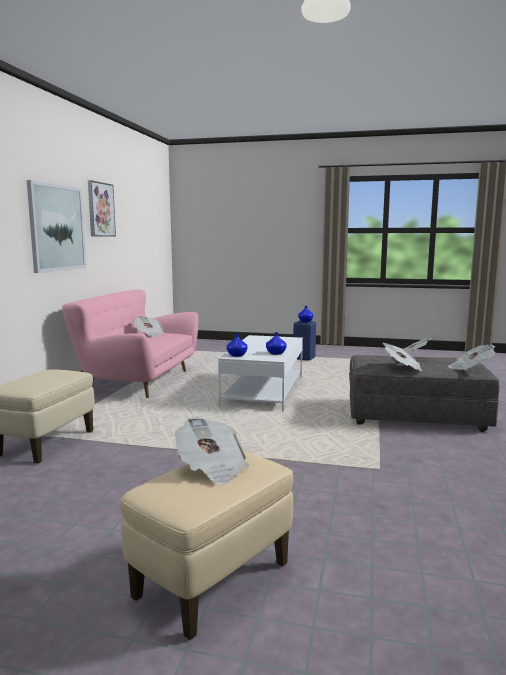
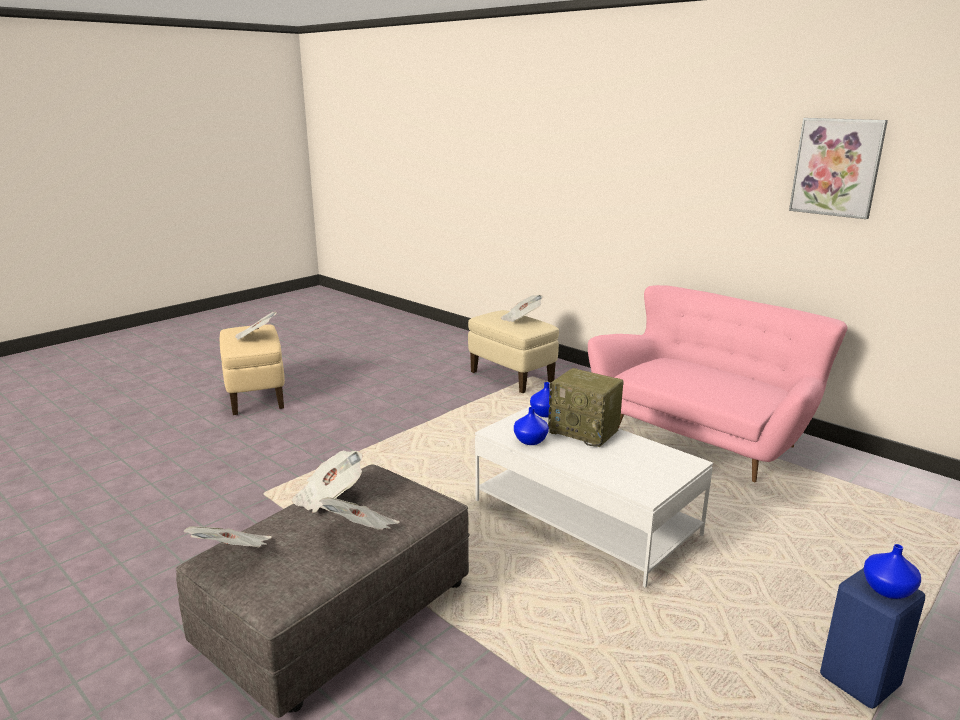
camera: 120 degrees right, 10 degrees up
picture [27,180,86,273] -> none
newspaper [134,316,165,337] -> newspaper moved to [501,295,543,322]
none -> radio [548,368,624,447]

